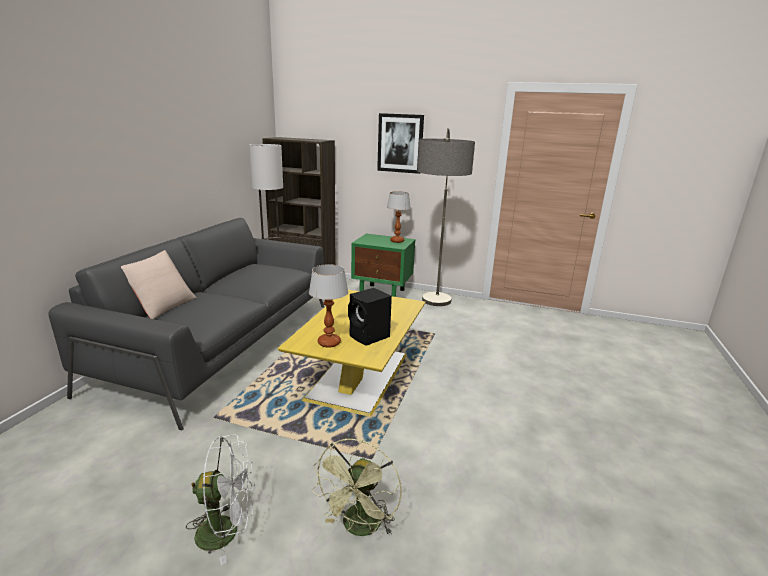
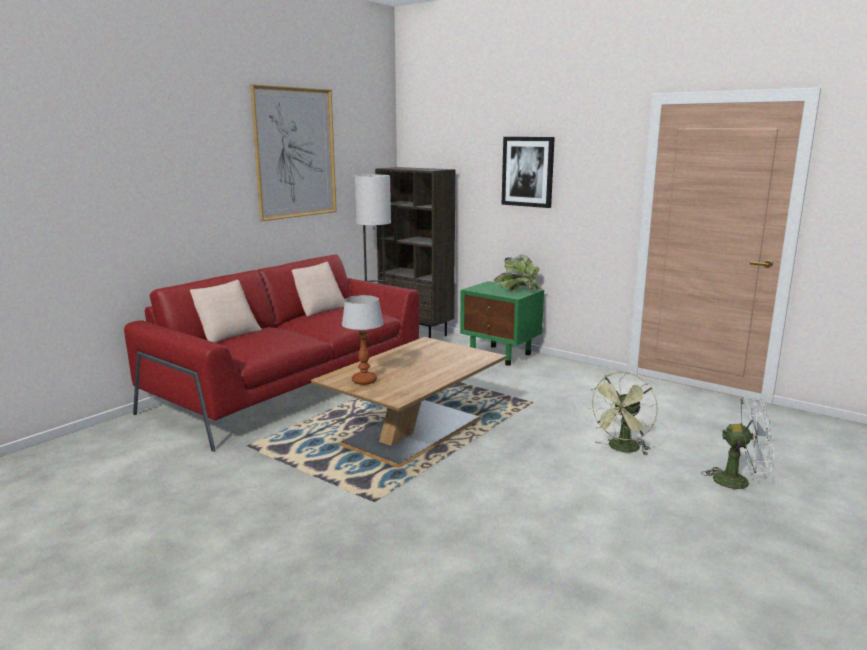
camera: 20 degrees right, 5 degrees down
grey sofa [48,218,324,430] -> red sofa [124,255,420,452]
white fan [186,434,255,565] -> white fan moved to [701,397,774,497]
yellow coffee table [278,290,426,417] -> brown coffee table [311,337,506,468]
green fan [312,439,402,536] -> green fan moved to [589,372,658,455]
black speaker [348,288,392,346] -> none
table lamp [387,191,410,243] -> potted plant [494,254,541,292]
floor lamp [417,128,475,306] -> none
none -> picture [250,84,337,221]
none -> beige pillow [292,262,345,317]

